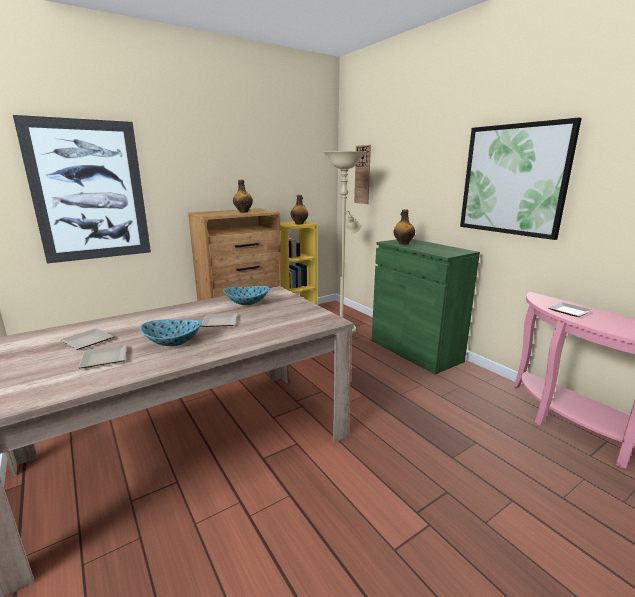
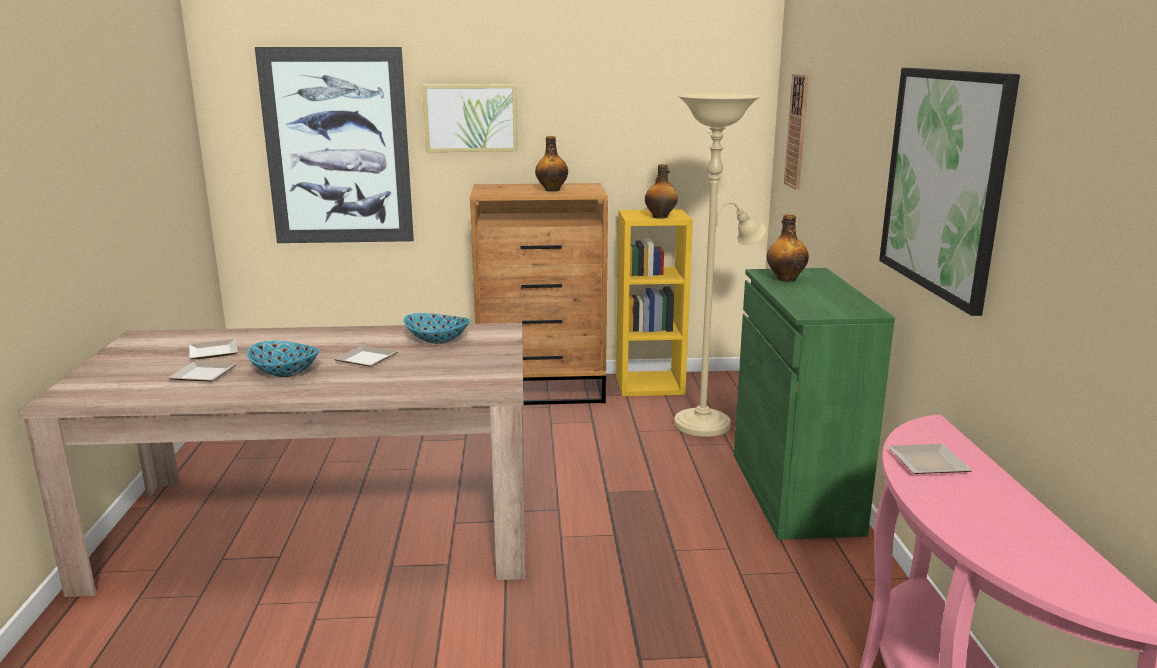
camera: 30 degrees right, 0 degrees up
none -> picture [422,84,518,152]

